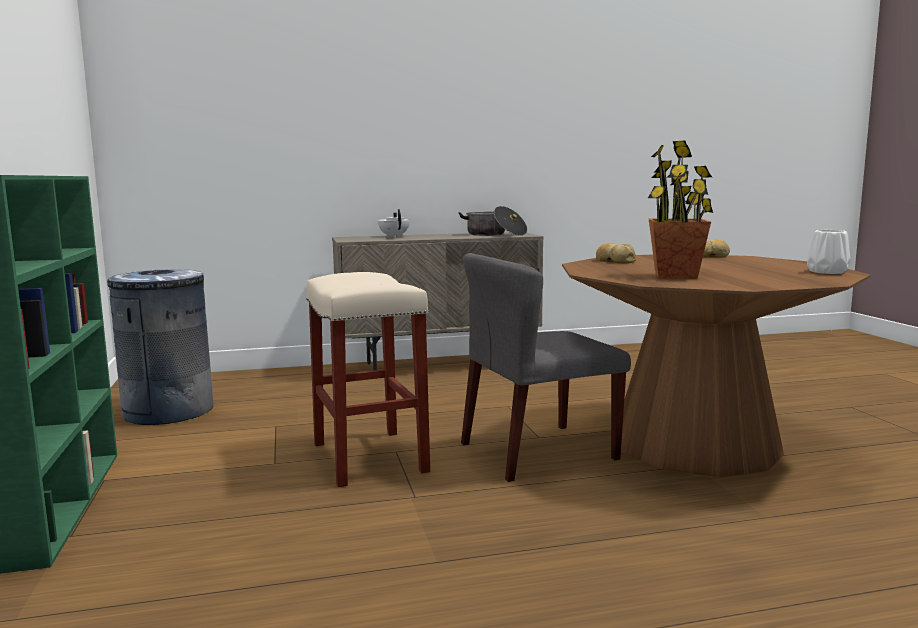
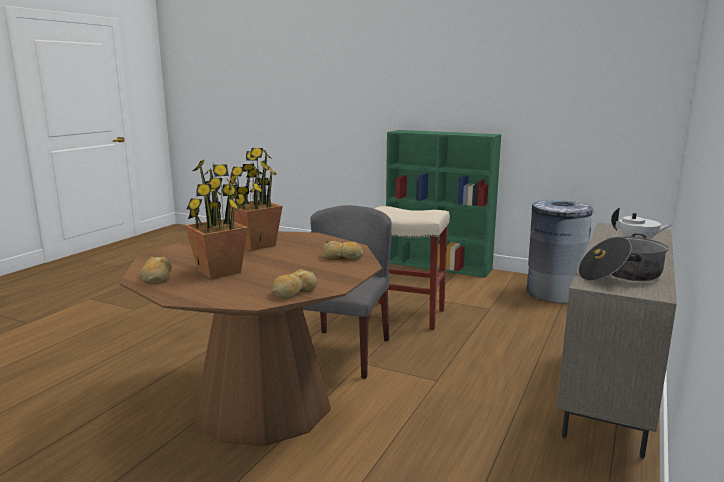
camera: 130 degrees right, 5 degrees up
white vase [807,230,850,274] -> bread [141,256,172,284]
none -> potted plant [185,159,248,280]

